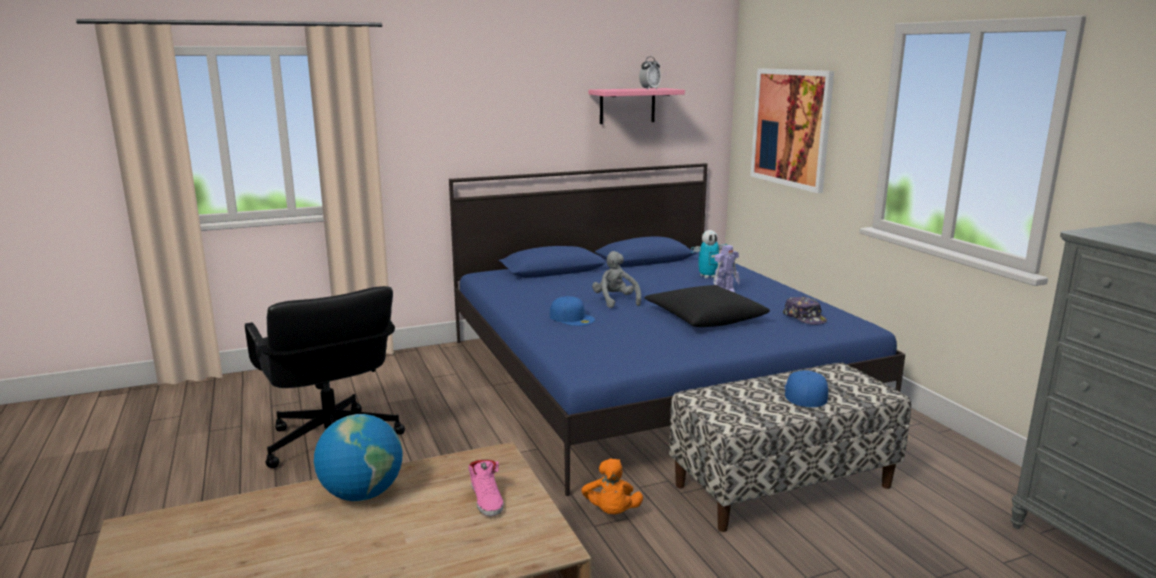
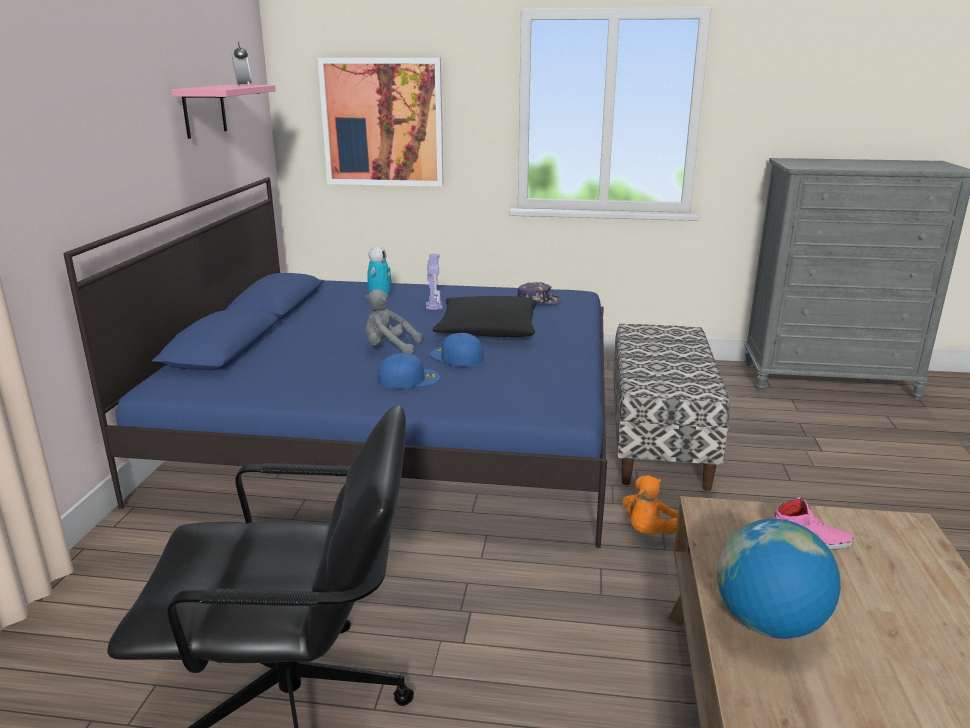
camera: 60 degrees left, 5 degrees up
orange plush toy [581,458,643,514] -> orange plush toy turned 90 degrees clockwise [622,475,678,534]
blue cap [785,370,828,407] -> blue cap moved to [430,333,484,367]

